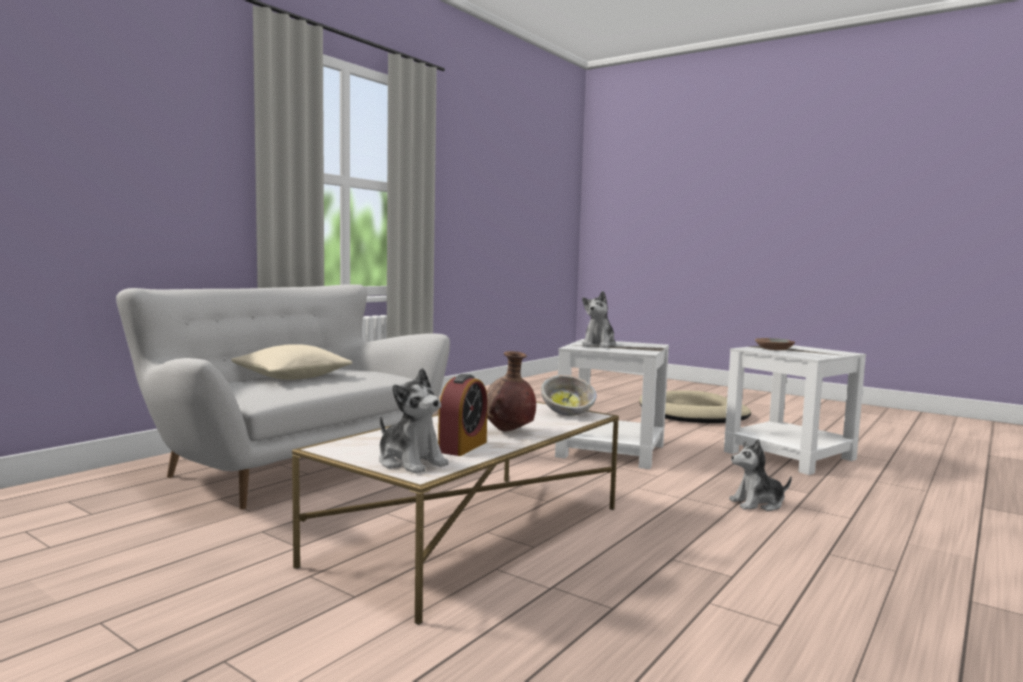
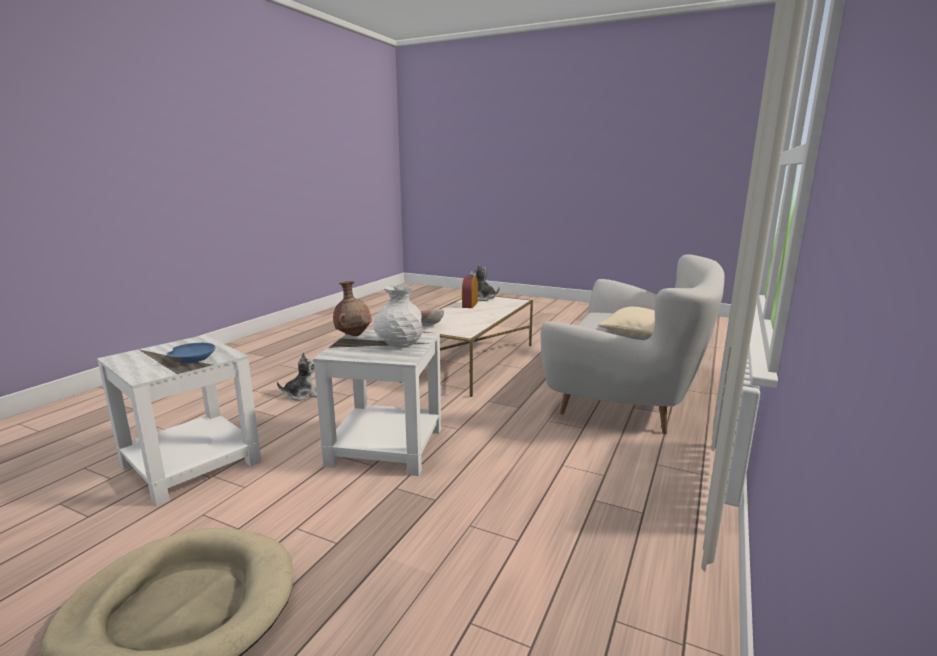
camera: 170 degrees right, 10 degrees up
brown vase [486,351,536,432] -> brown vase moved to [333,281,372,336]
plush toy [582,291,617,348] -> white vase [373,285,423,348]
brown bowl [755,338,795,350] -> blue bowl [167,343,215,363]

